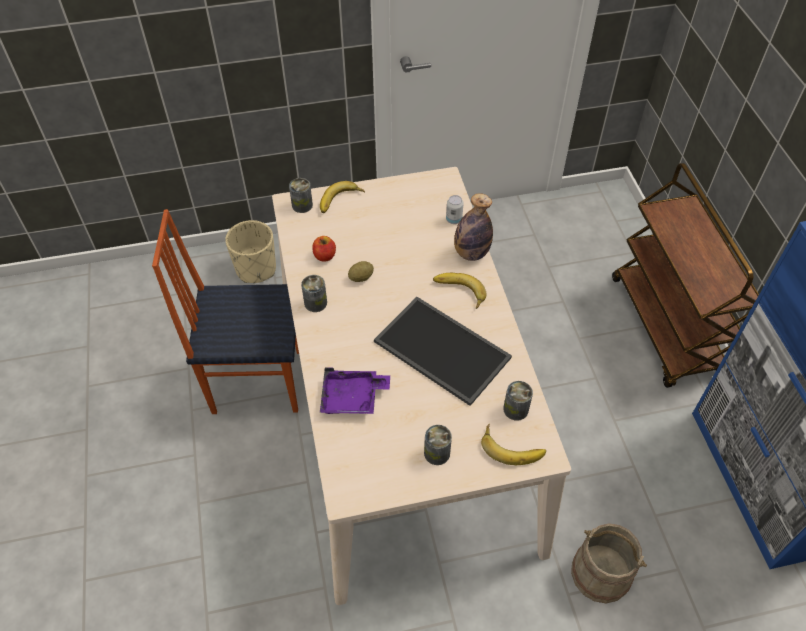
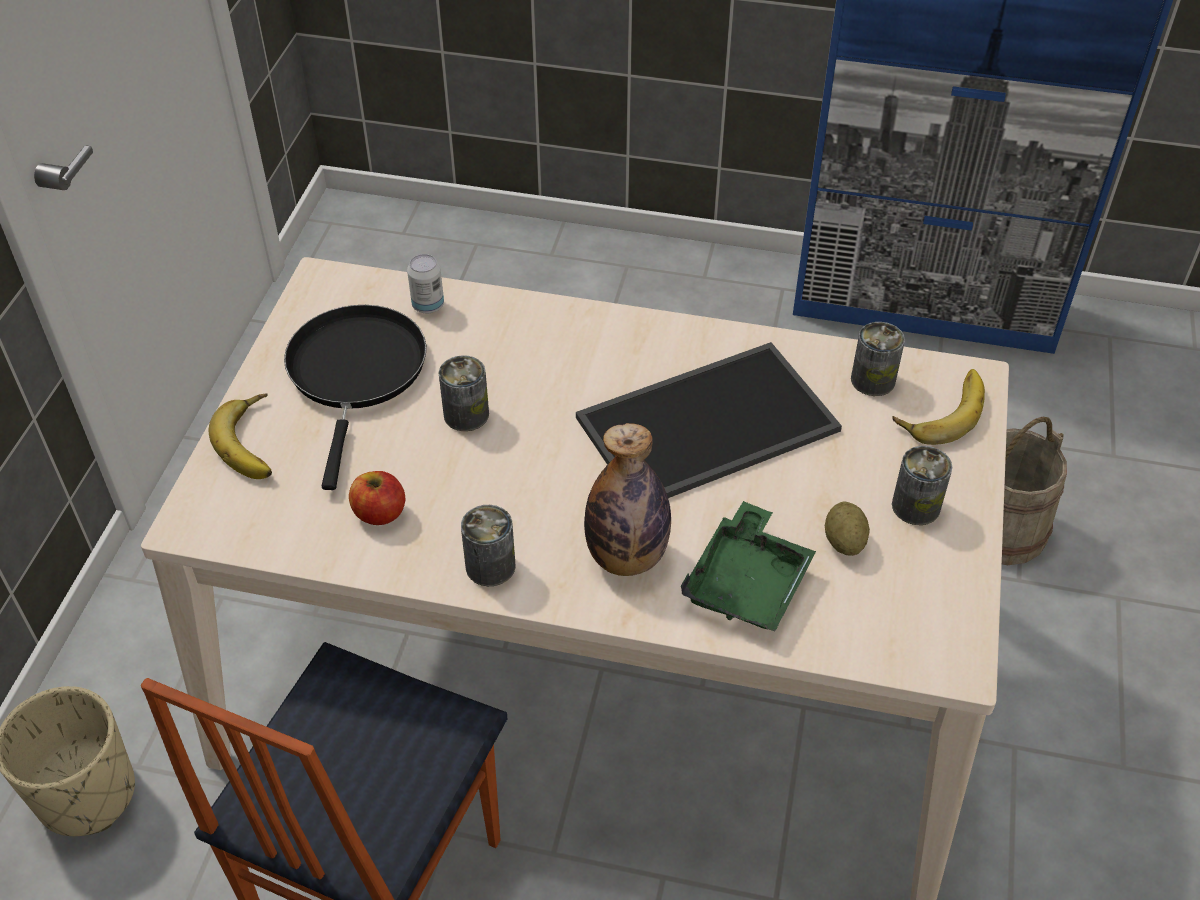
camera: 65 degrees left, 5 degrees down
can [289,178,313,213] -> can moved to [439,355,489,431]
purple tray [320,367,390,414] -> green tray [681,501,816,632]
potato [348,261,374,282] -> potato moved to [825,502,870,556]
banana [433,273,487,309] -> none
bottle [454,193,493,261] -> bottle moved to [584,423,671,576]
brown cart [612,163,759,388] -> none
none -> black frying pan [284,305,426,490]

